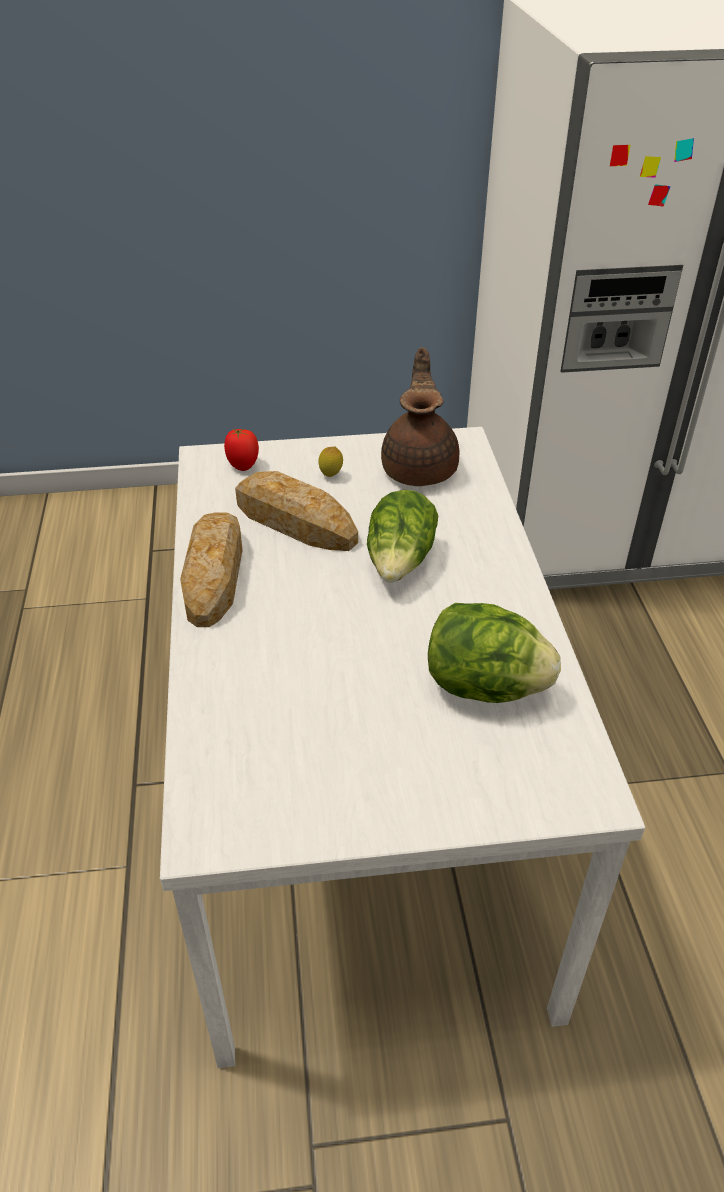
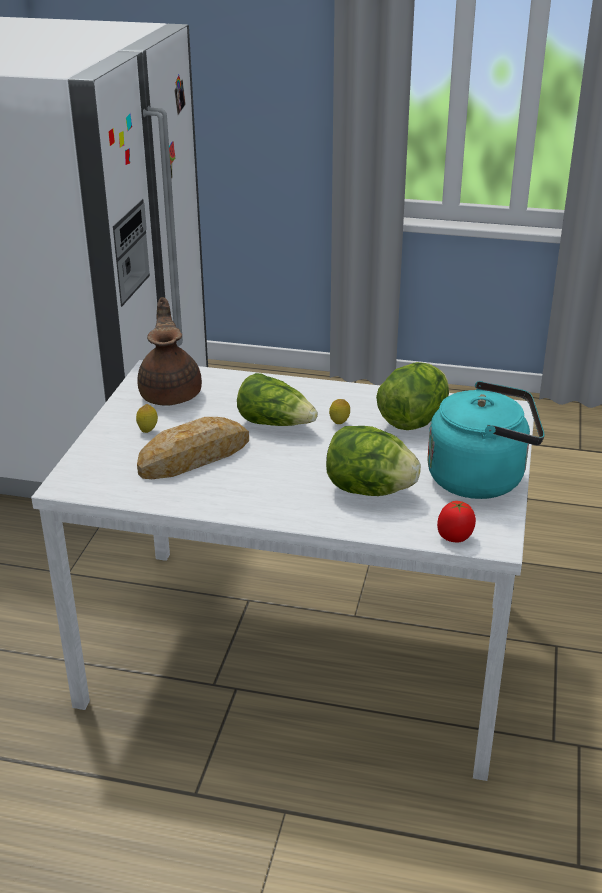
camera: 70 degrees left, 10 degrees down
bread [180,512,243,627] -> none
tomato [224,429,259,471] -> tomato moved to [437,501,476,542]
brown teapot [381,347,459,486] -> brown teapot turned 60 degrees clockwise [137,297,202,406]
none -> lettuce [326,426,421,496]
none -> lemon [329,399,350,424]
none -> turquoise kettle [427,381,544,499]

